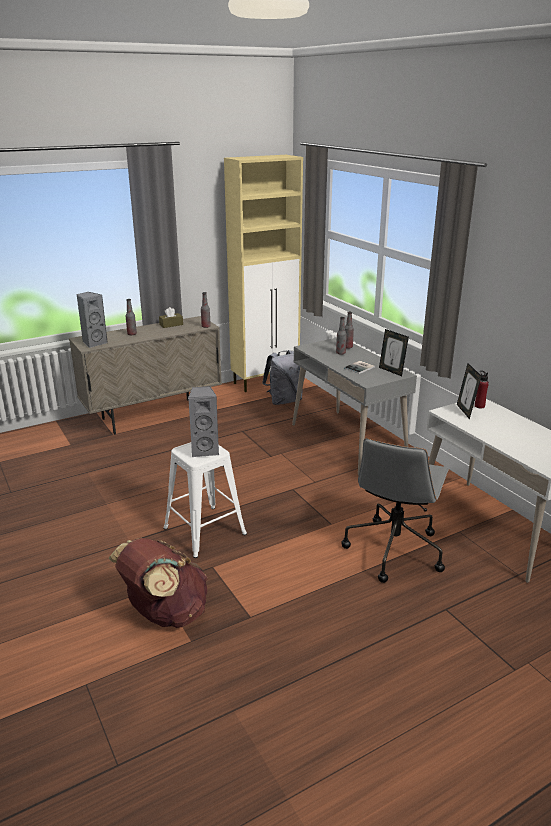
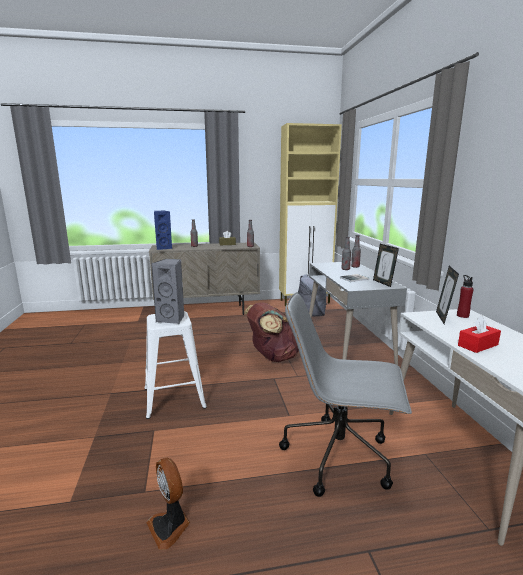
camera: 20 degrees right, 10 degrees down
grey speaker [76,292,108,348] -> blue speaker [154,210,172,250]
brown backpack [108,538,208,628] -> brown backpack moved to [244,302,299,362]
grey office chair [341,438,449,583] -> grey office chair turned 60 degrees clockwise [279,292,412,497]
none -> fan [146,458,190,550]
none -> red tissue box [458,315,501,353]

